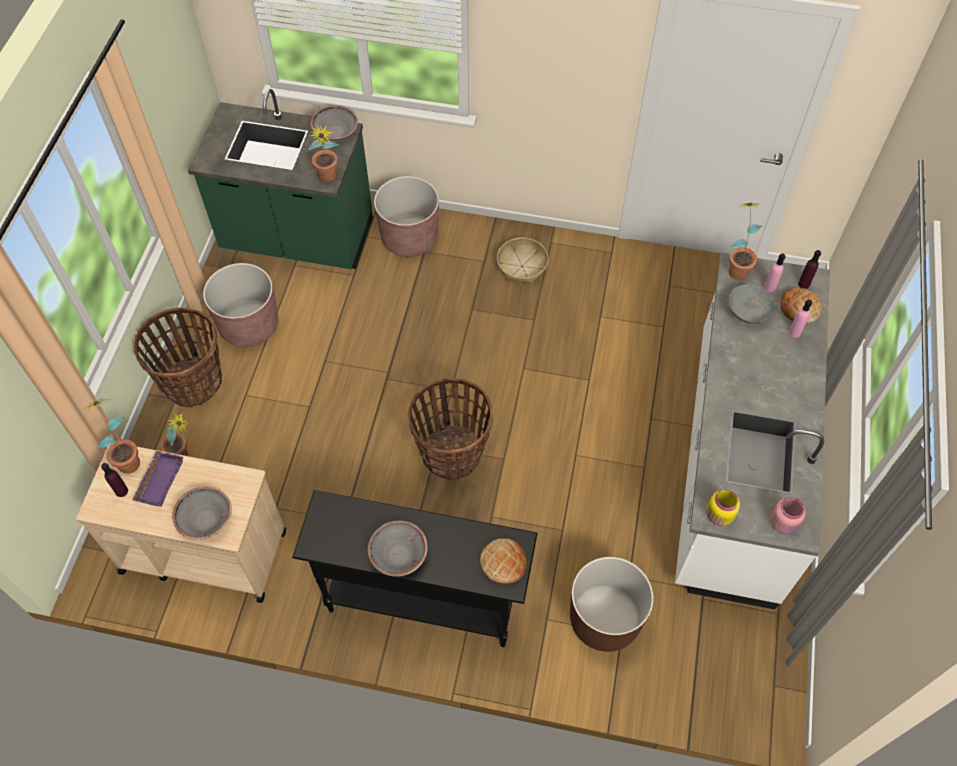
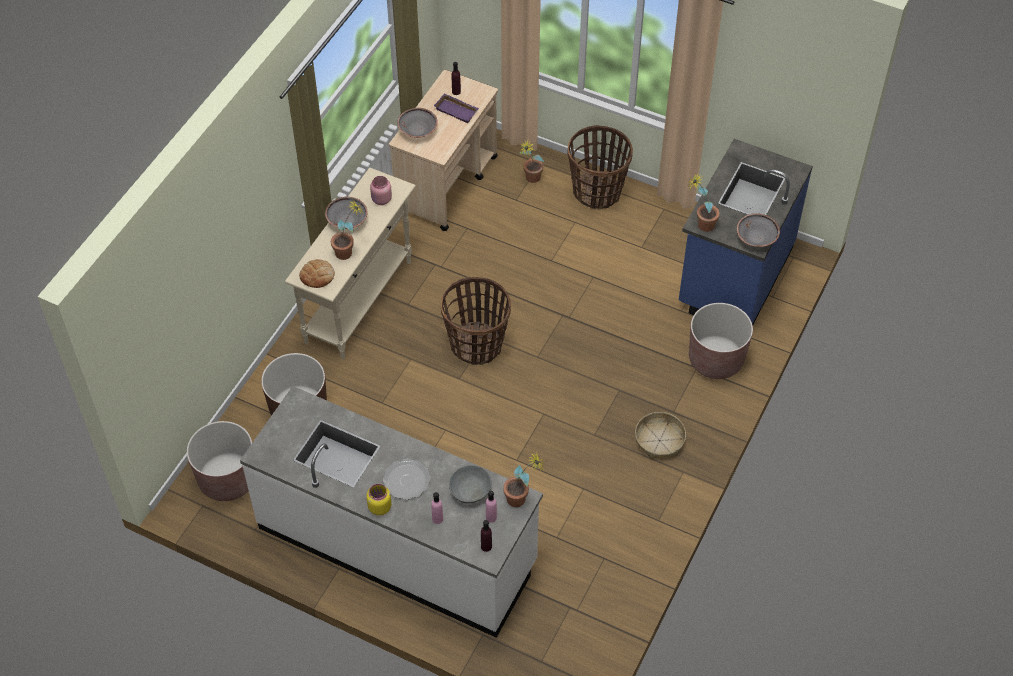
camera: 105 degrees right, 5 degrees down
potted plant [85,399,140,474] -> potted plant moved to [331,200,363,260]
green counter [188,89,373,269] -> blue counter [679,139,813,325]
brown planter [203,263,279,347] -> brown planter moved to [187,421,252,501]
black console table [292,490,538,647] -> beige console table [285,167,416,359]
yellow jar [706,489,740,526] -> yellow jar moved to [366,484,392,516]
pink jar [770,497,806,534] -> pink jar moved to [370,176,392,205]
bread [781,287,822,324] -> none
none -> plate [383,459,431,500]

